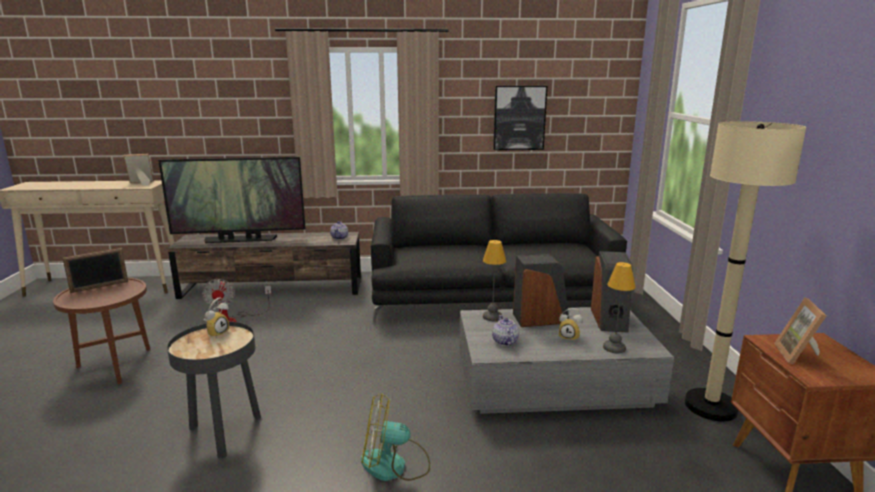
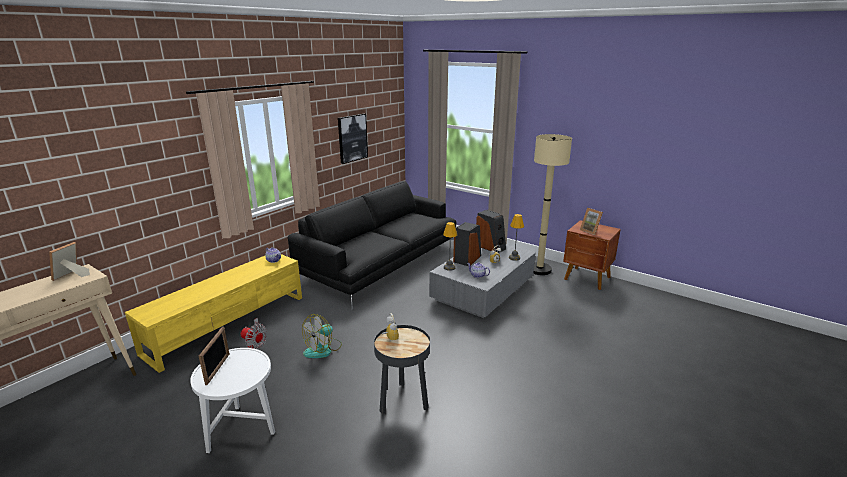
camera: 50 degrees left, 5 degrees up
brown side table [53,278,150,384] -> white side table [190,348,275,453]
television [158,157,306,243] -> none
brown tv stand [168,232,361,299] -> yellow tv stand [125,254,302,373]
fan [361,393,430,481] -> fan moved to [302,314,342,358]

